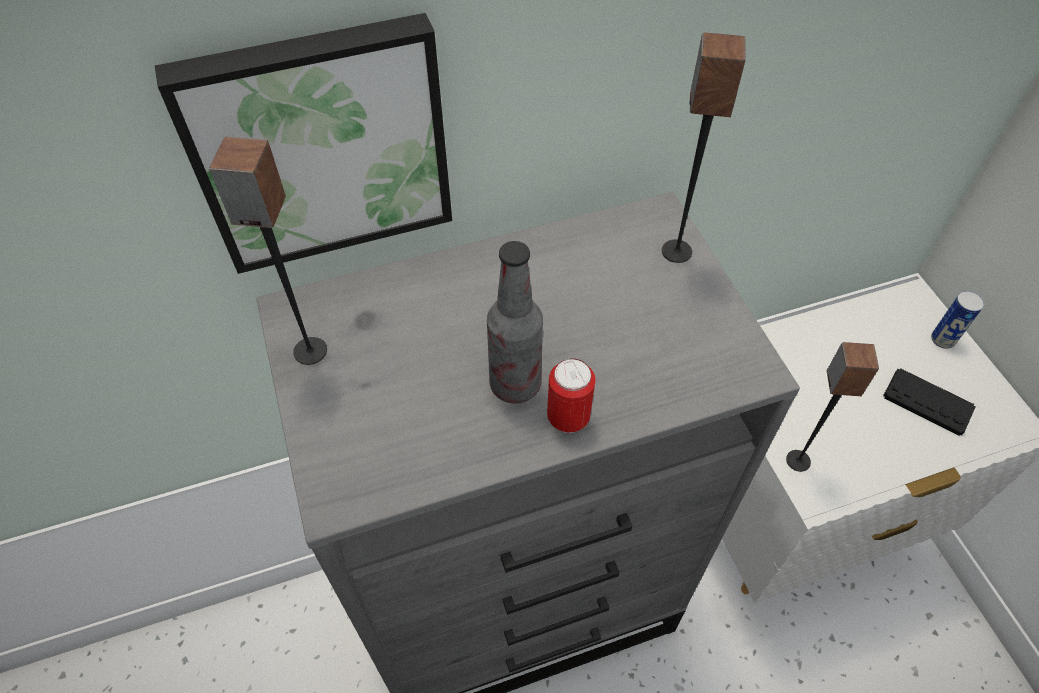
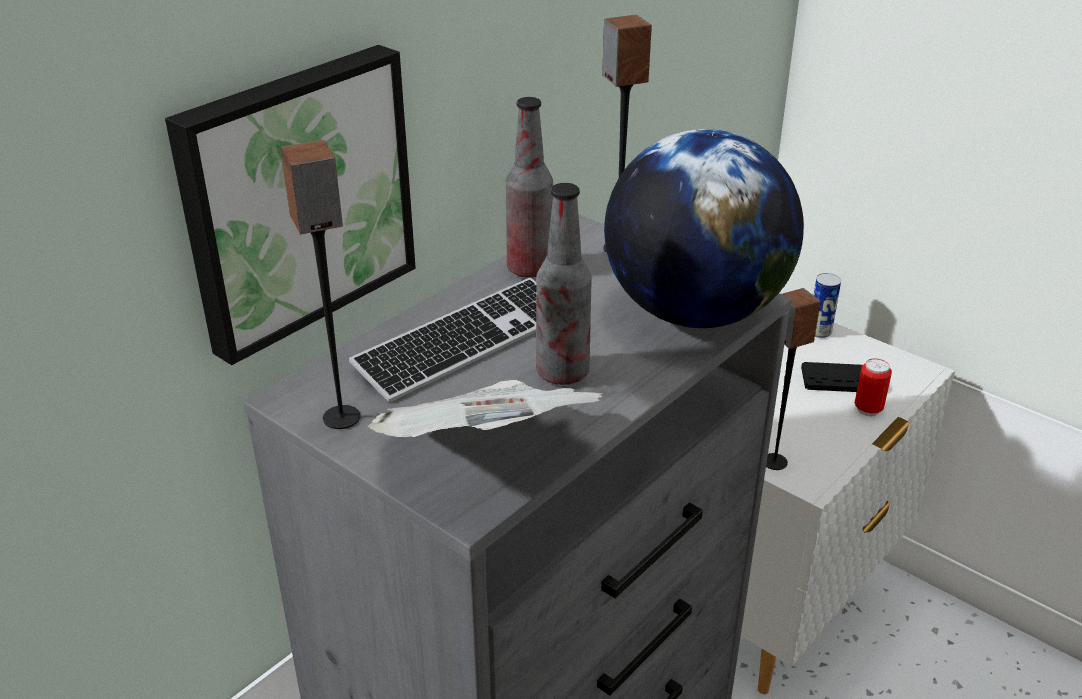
camera: 30 degrees left, 20 degrees down
can [547,358,596,433] -> can moved to [855,358,892,416]
none -> keyboard [349,278,536,402]
none -> newspaper [368,380,603,437]
none -> bottle [506,97,553,278]
none -> globe [604,129,804,328]

